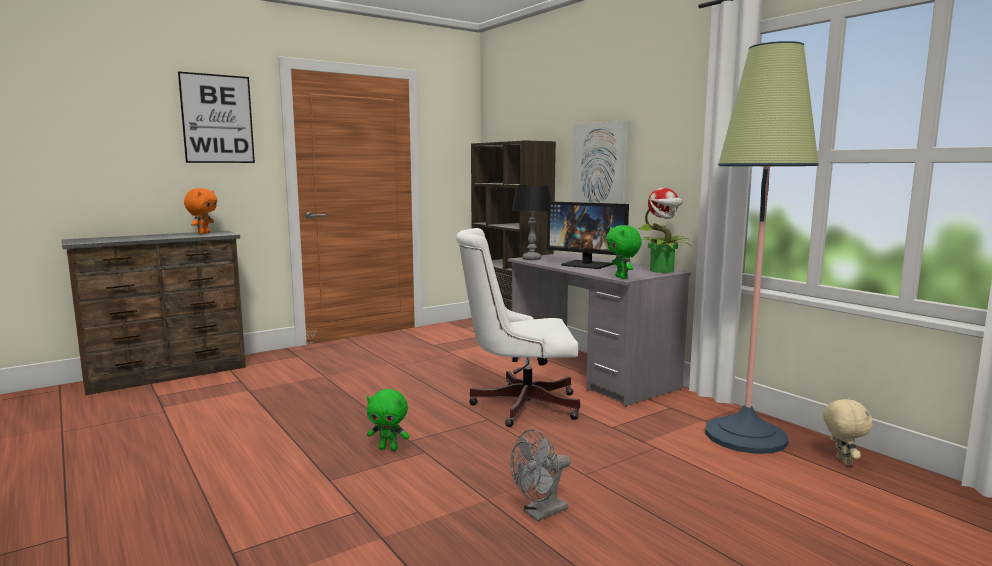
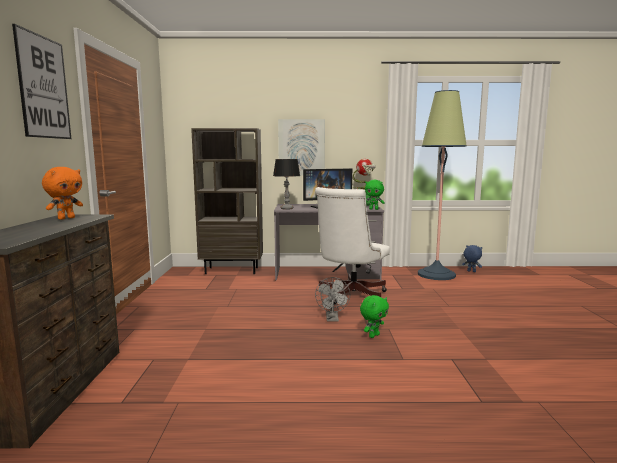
camera: 55 degrees left, 0 degrees up
orange plush toy [184,188,217,234] -> orange plush toy turned 75 degrees clockwise [42,167,83,220]
grey fan [510,429,571,521] -> grey fan moved to [315,277,350,321]
beige plush toy [823,398,872,465] -> blue plush toy [462,245,482,272]

